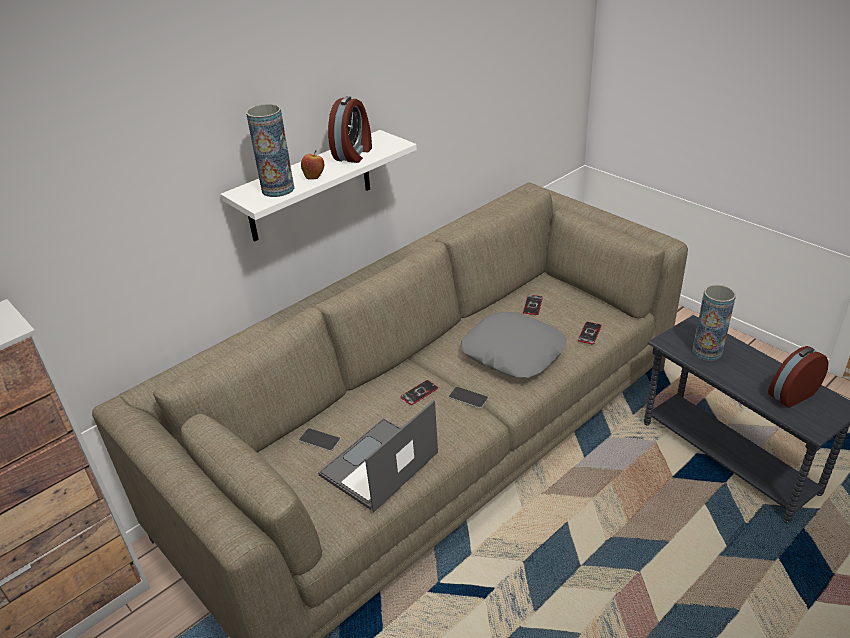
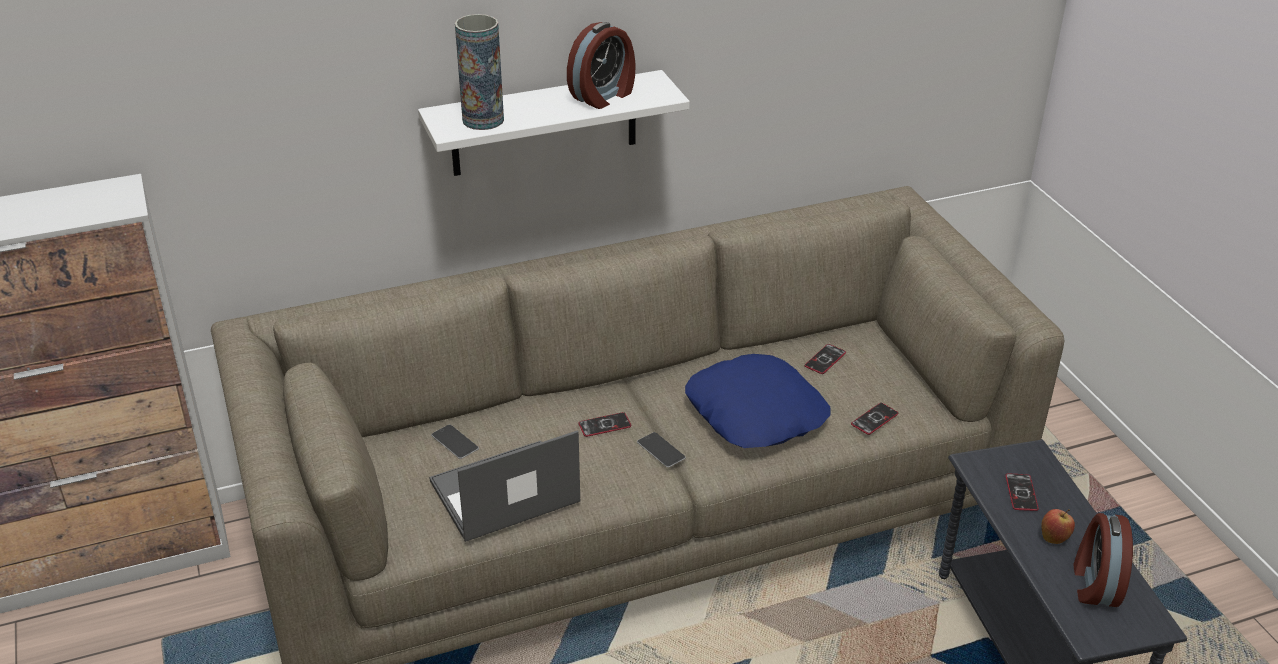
camera: 20 degrees right, 0 degrees up
apple [301,150,324,180] -> apple moved to [1041,509,1075,544]
grey pillow [461,312,567,378] -> blue pillow [685,354,831,448]
vase [693,285,736,361] -> phone [1005,474,1039,511]
alarm clock [768,346,829,408] -> alarm clock turned 75 degrees counterclockwise [1073,513,1133,607]

